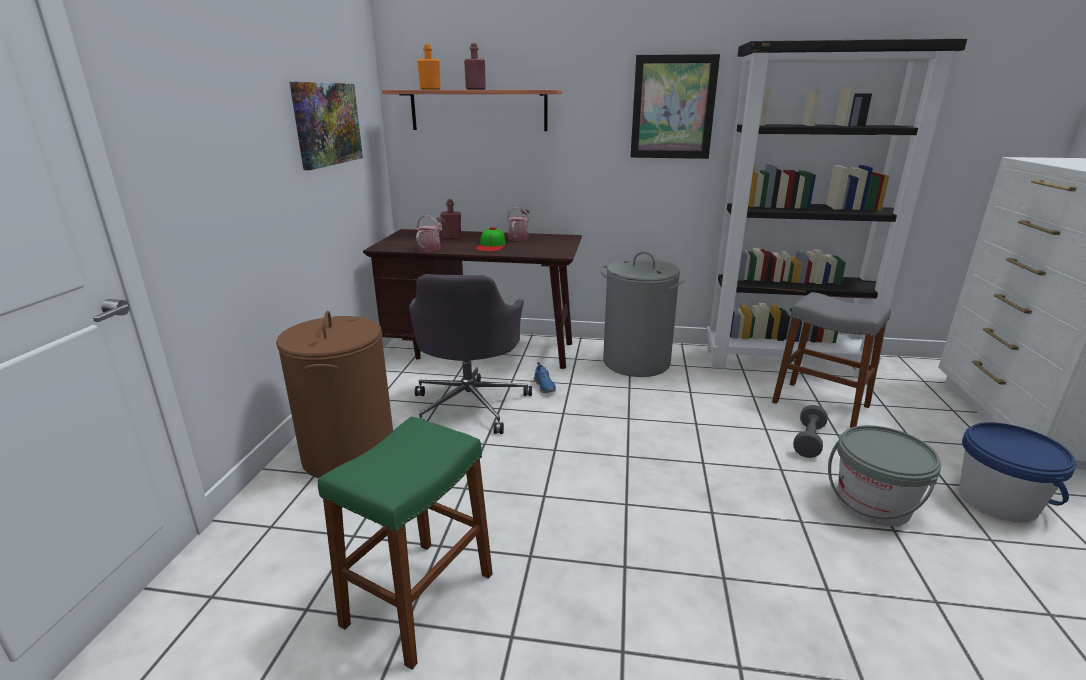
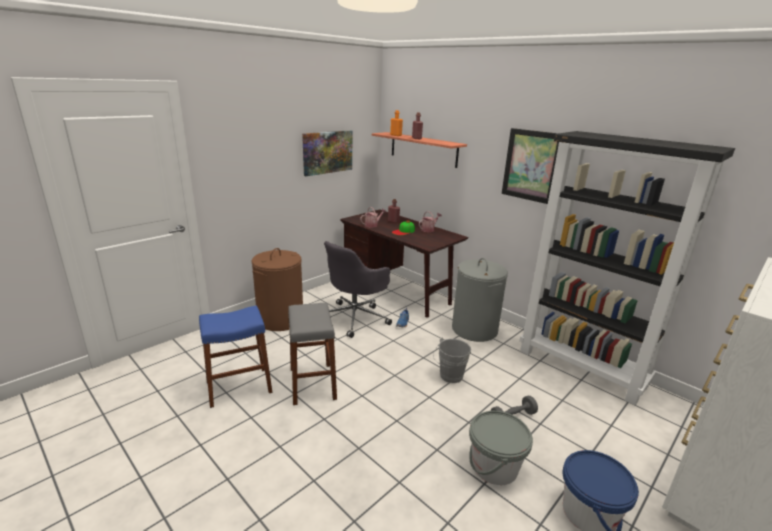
camera: 35 degrees right, 0 degrees up
green stool [318,417,493,670] -> blue stool [199,306,272,408]
grey stool [772,292,891,428] -> grey stool moved to [288,303,337,405]
none -> grey bucket [433,337,471,383]

